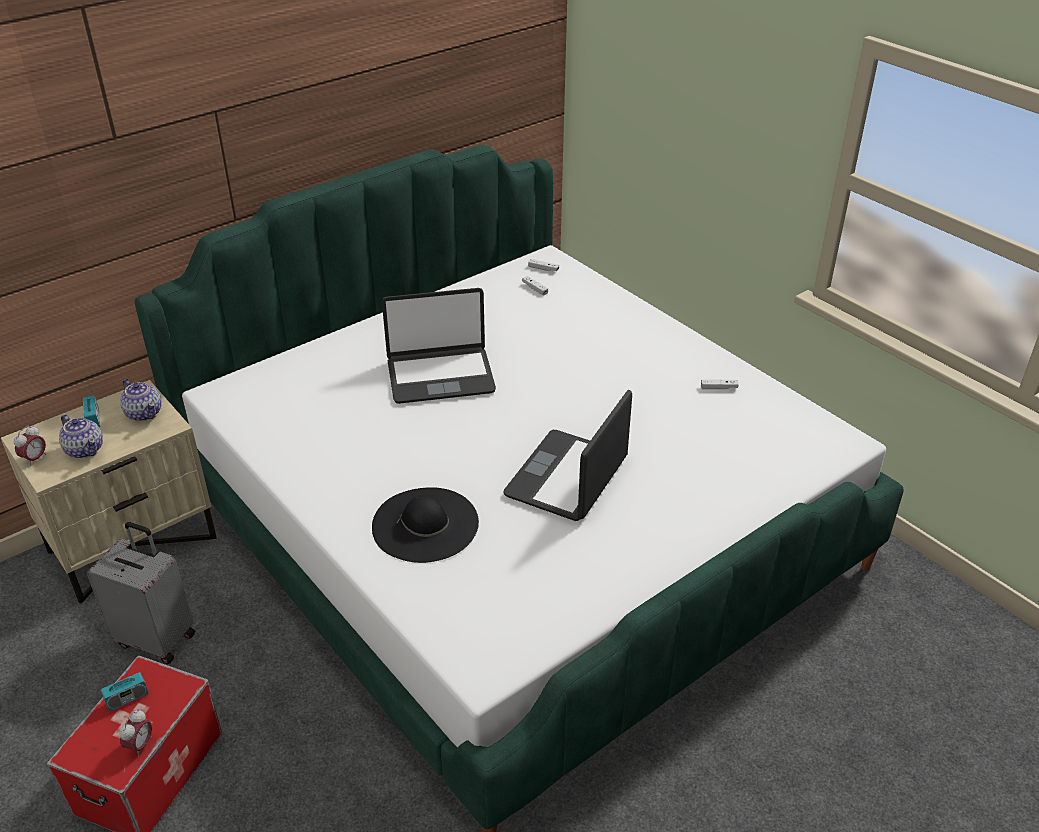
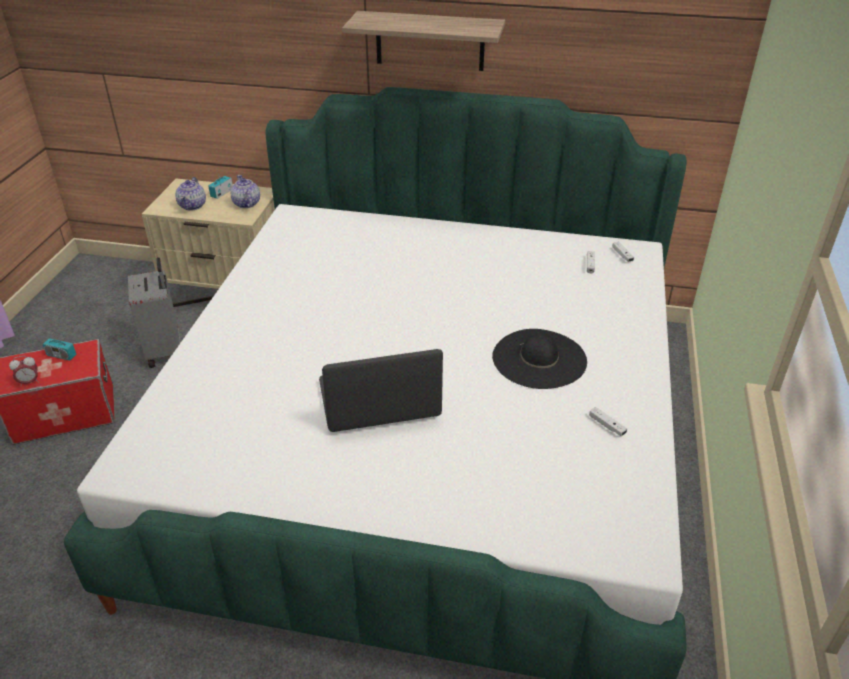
camera: 50 degrees right, 0 degrees up
alarm clock [14,426,46,466] -> none
teapot [120,379,161,421] -> teapot turned 150 degrees clockwise [230,175,260,208]
black hat [372,487,479,563] -> black hat moved to [492,329,587,389]
laptop [382,288,496,404] -> none
none -> shelf [342,11,505,71]

